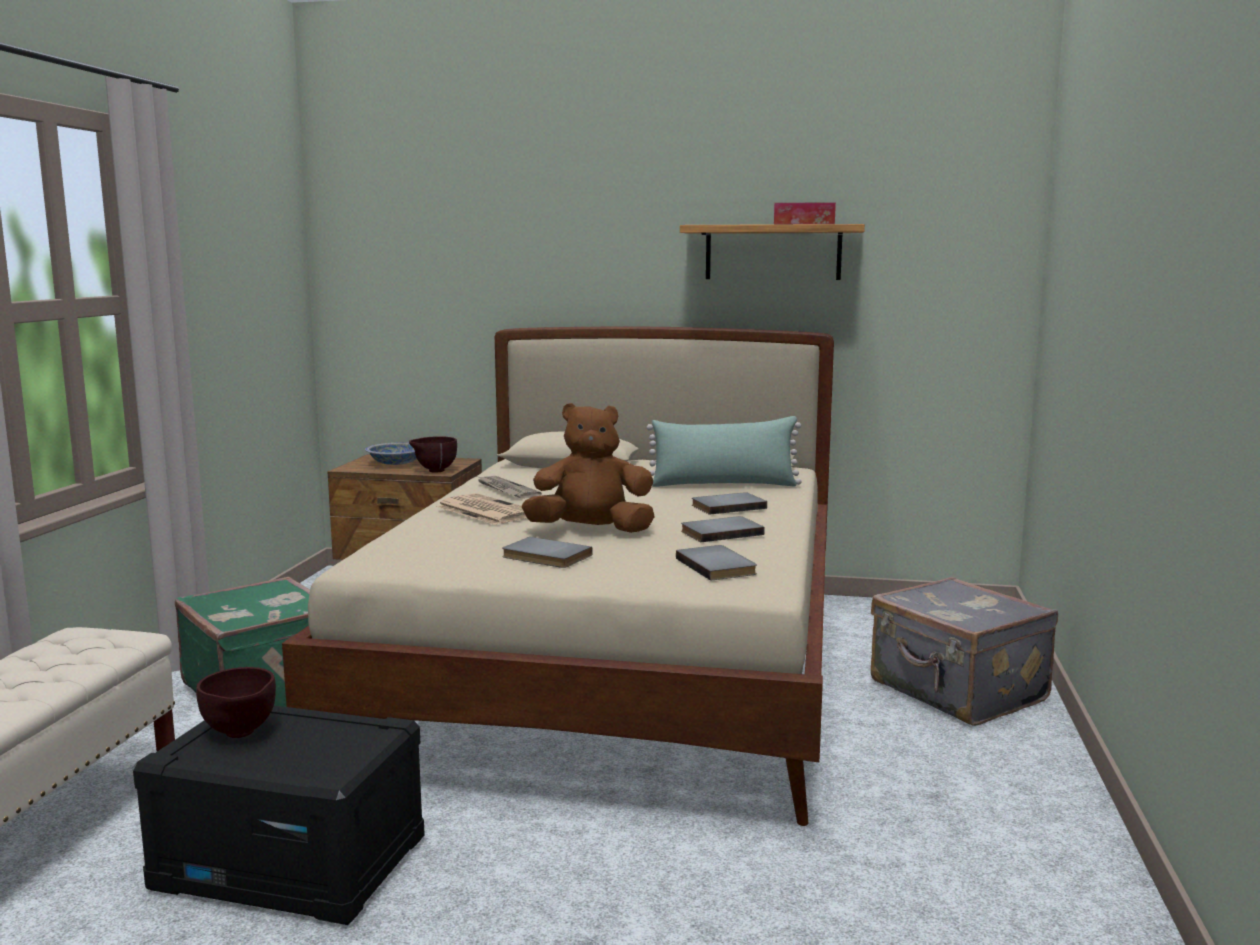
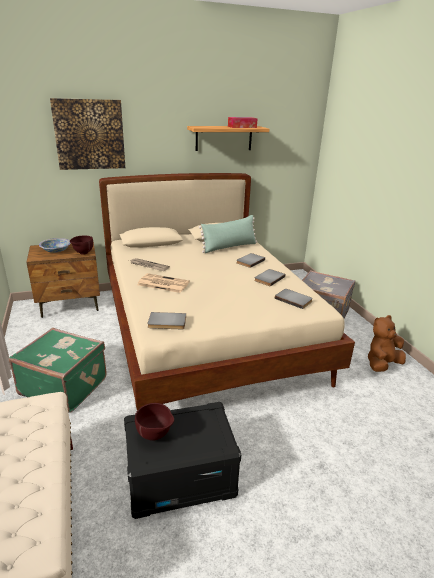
camera: 30 degrees left, 15 degrees up
grey book [502,537,593,568] -> grey book moved to [147,312,186,329]
brown plush toy [522,403,655,533] -> brown plush toy moved to [368,315,406,372]
none -> picture [50,98,125,170]

